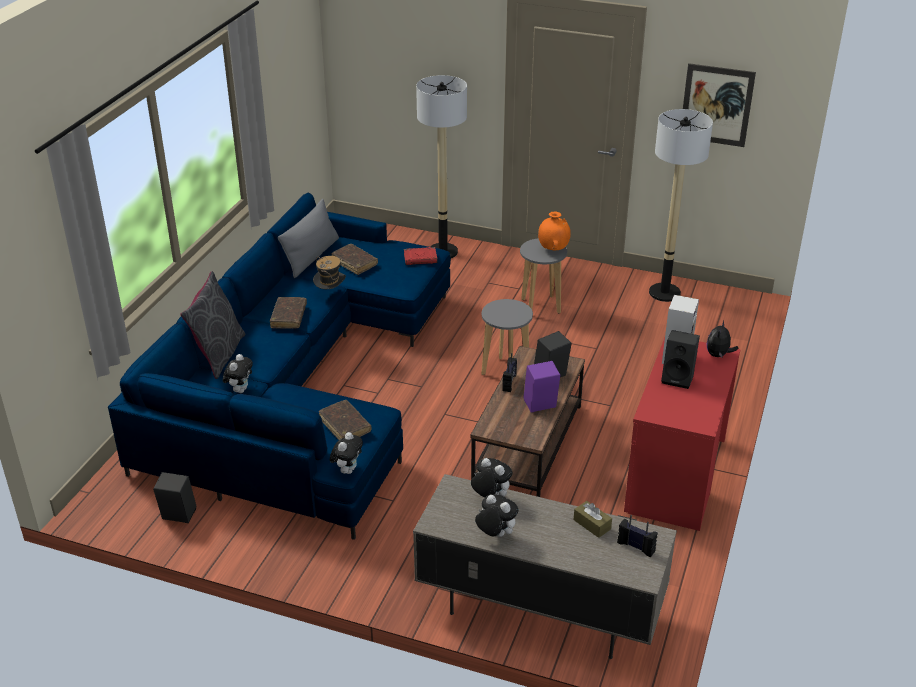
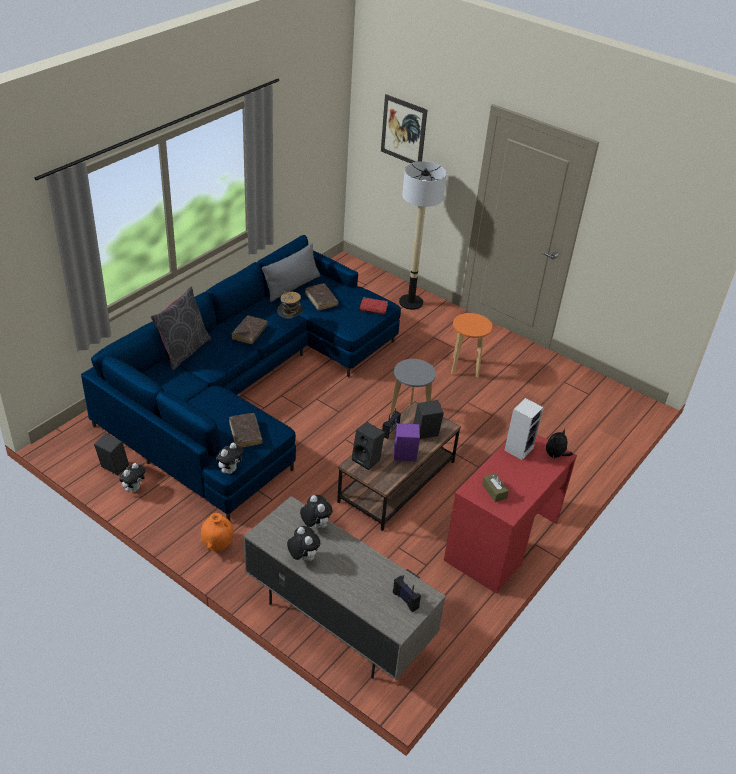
camera: 15 degrees right, 5 degrees up
plush toy [223,354,253,393] -> plush toy moved to [119,463,146,492]
grey stool [520,238,567,314] -> orange stool [451,313,492,378]
orange vase [538,212,571,250] -> orange vase moved to [201,513,234,551]
brown tissue box [574,501,612,538] -> brown tissue box moved to [482,473,509,502]
floor lamp [649,109,713,302] -> none
black speaker [661,330,700,389] -> black speaker moved to [352,422,385,470]
picture [683,63,756,147] -> picture moved to [381,94,427,163]

